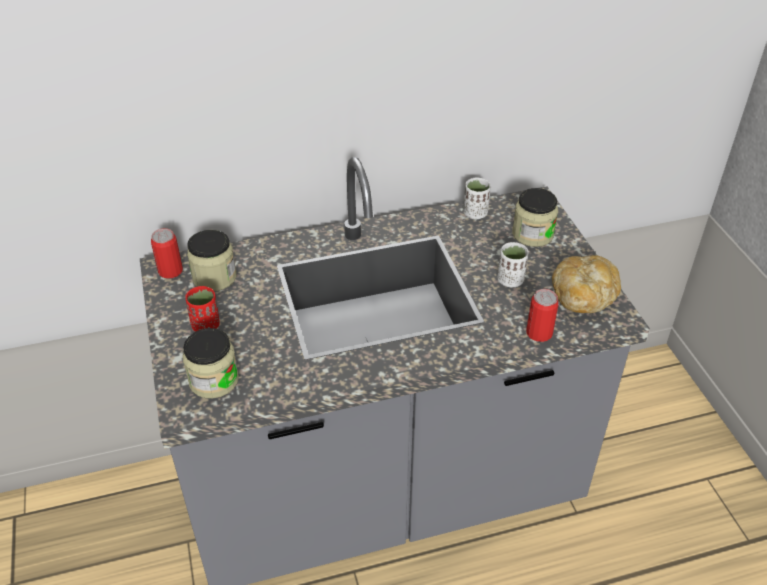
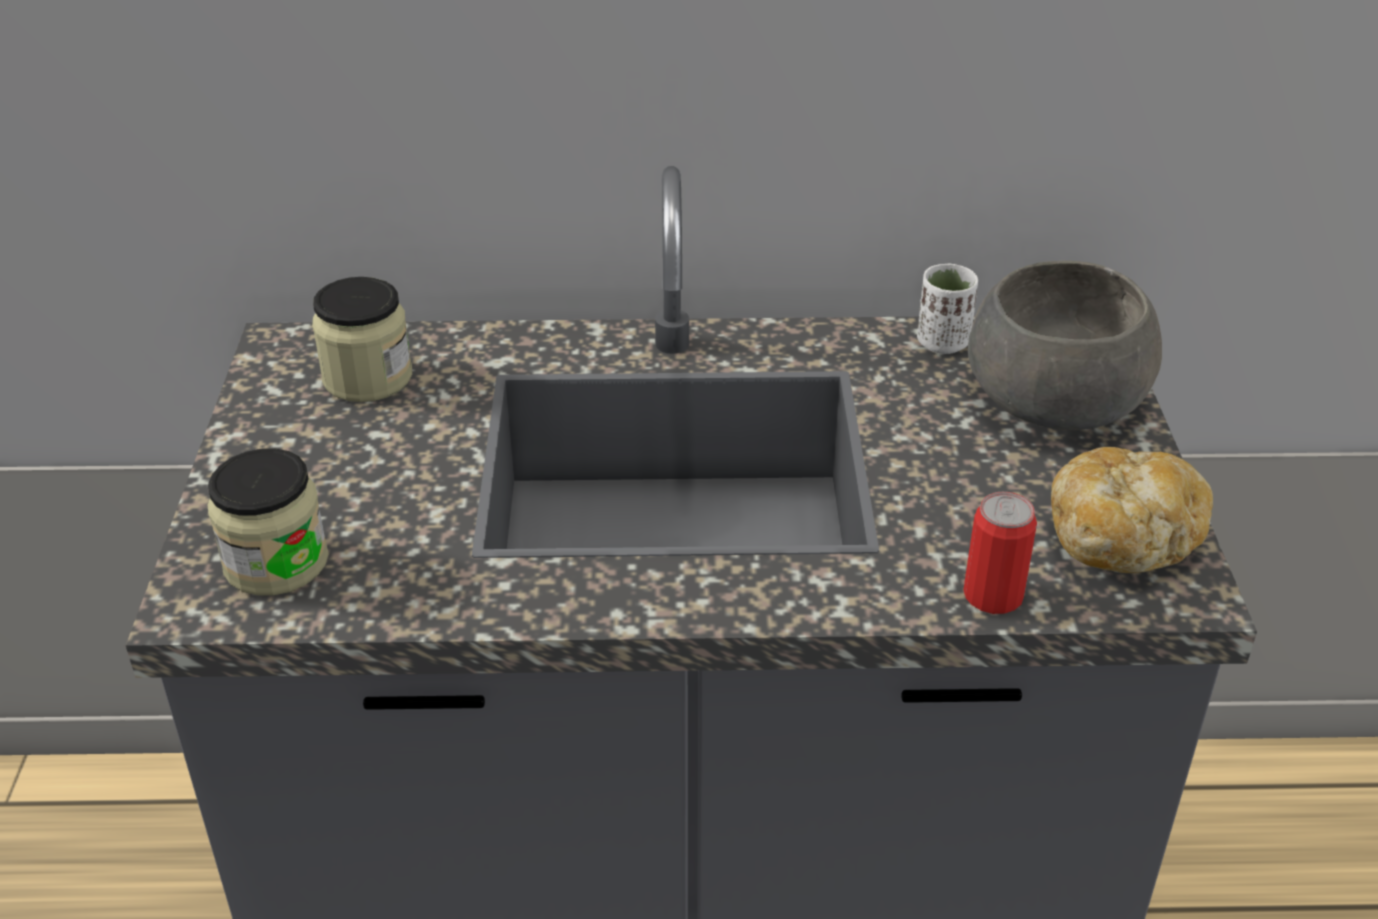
camera: 15 degrees right, 5 degrees down
can [151,228,183,279] -> none
red cup [186,286,220,332] -> none
white cup [497,242,529,287] -> none
jar [512,188,558,247] -> grey bowl [968,261,1162,430]

